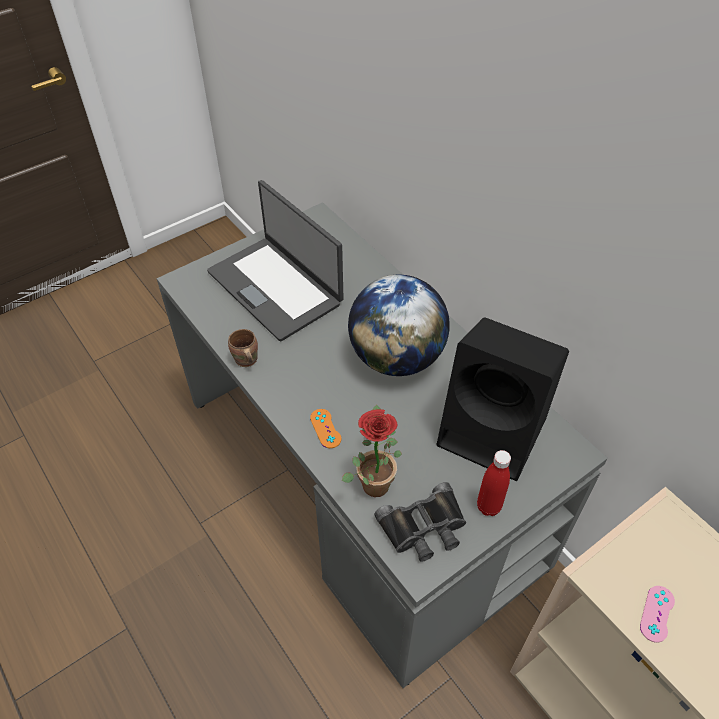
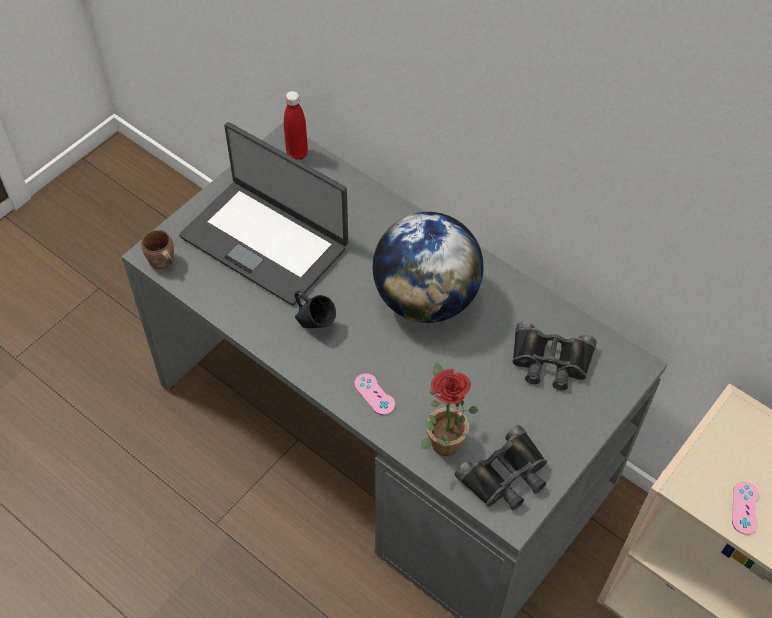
camera: 15 degrees left, 5 degrees up
brown mug [228,329,258,367] -> brown mug moved to [141,230,174,270]
orange game controller [310,409,341,448] -> pink game controller [354,373,395,415]
black speaker [436,317,569,481] -> black binoculars [512,322,596,390]
red bottle [477,450,511,516] -> red bottle moved to [284,91,308,160]
none -> blue mug [295,291,336,328]

